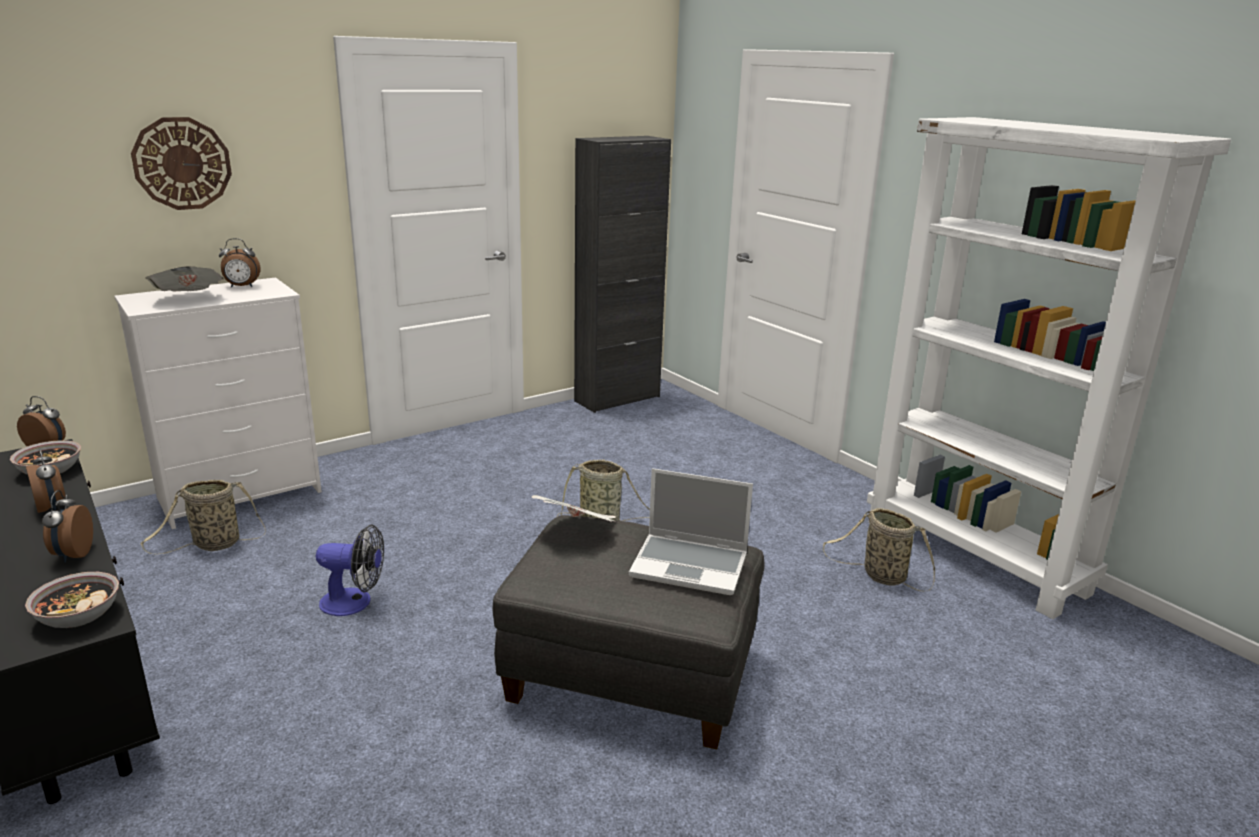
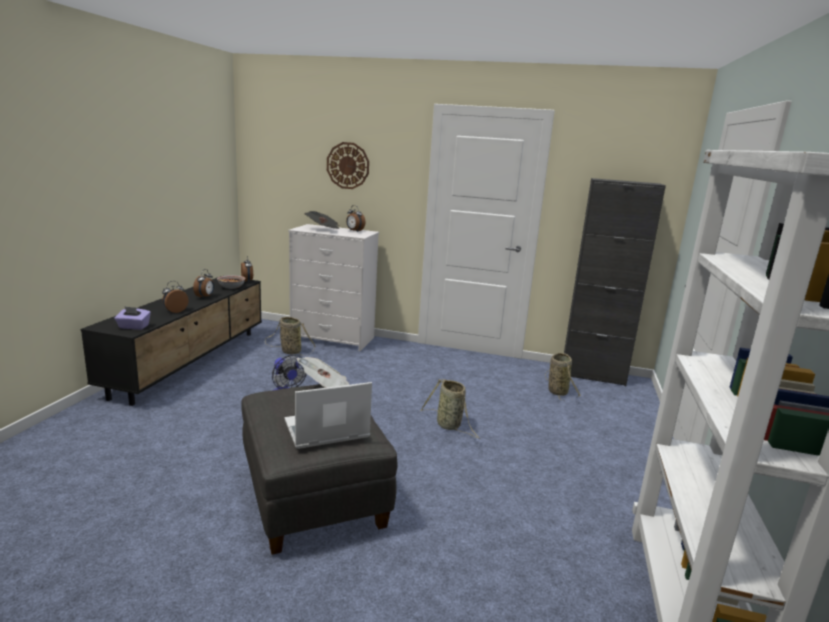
camera: 50 degrees right, 5 degrees down
bowl [25,572,119,628] -> purple tissue box [115,306,151,330]
laptop [629,468,753,595] -> laptop turned 90 degrees clockwise [284,382,372,449]
basket [823,508,935,591] -> basket moved to [545,353,581,401]

